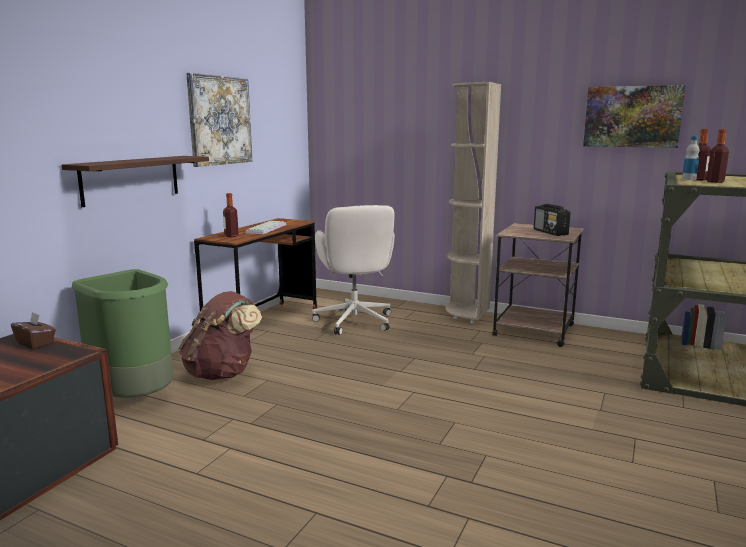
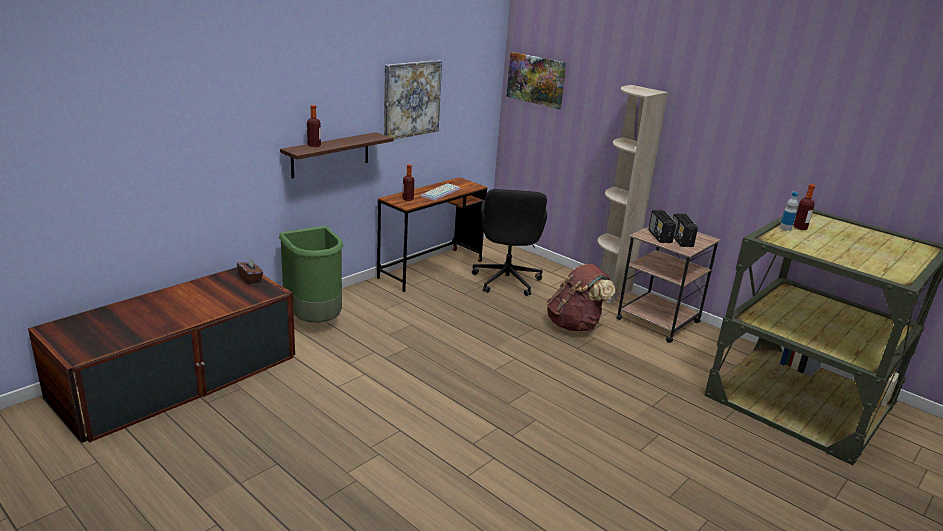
camera: 15 degrees right, 10 degrees up
brown backpack [178,291,262,380] -> brown backpack moved to [547,264,615,331]
white office chair [312,205,395,335] -> black office chair [472,189,547,296]
picture [583,85,686,148] -> picture moved to [507,52,566,109]
bottle [706,129,729,183] -> bottle moved to [307,105,321,147]
none -> radio [649,210,676,243]

